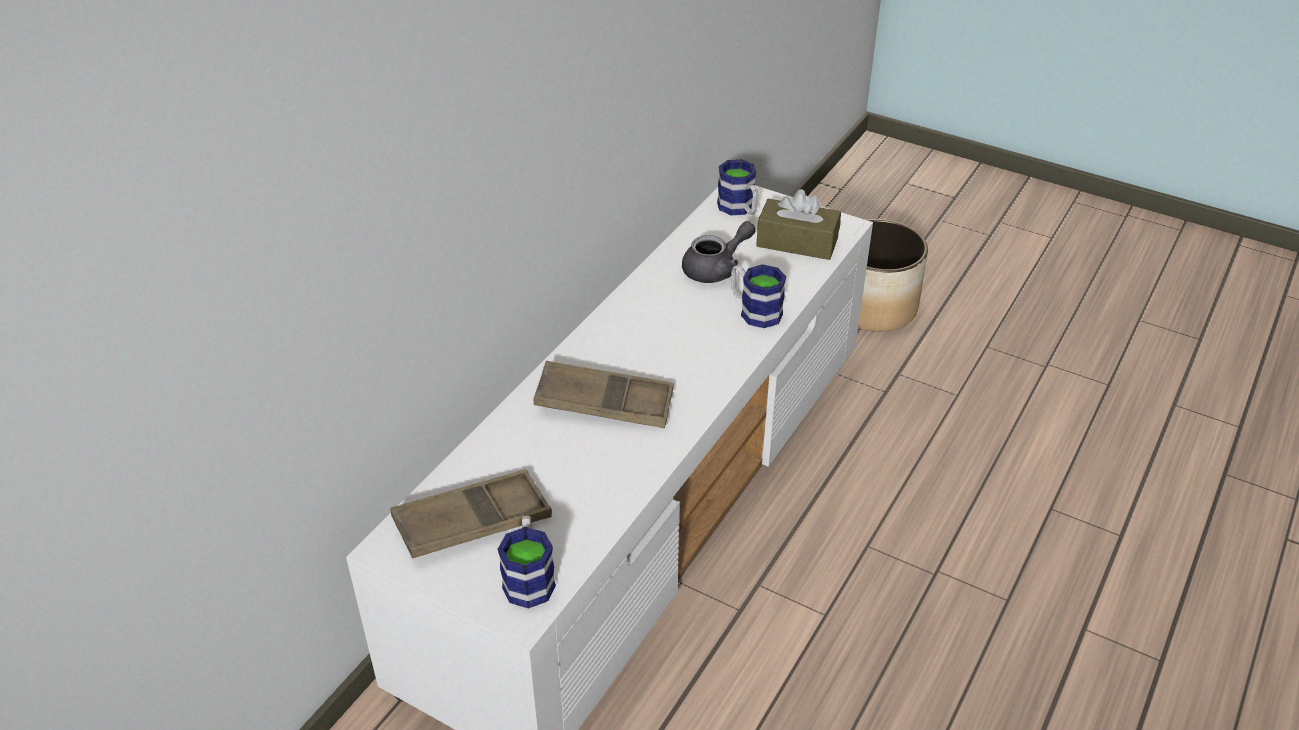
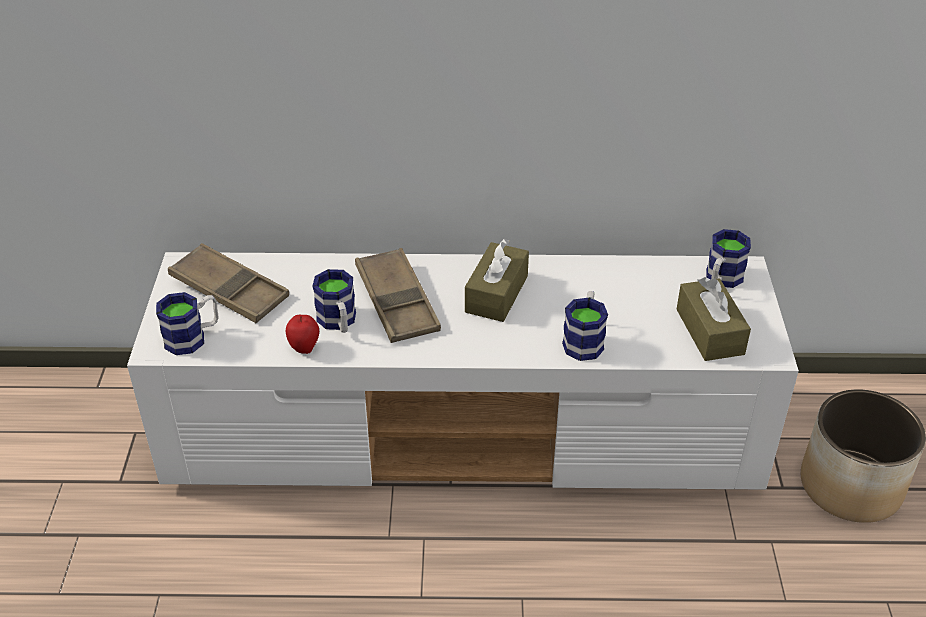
camera: 60 degrees right, 0 degrees up
grey teapot [682,221,756,283] -> none
none -> apple [286,315,319,354]
none -> mug [312,269,356,333]
none -> brown tissue box [465,239,529,322]

